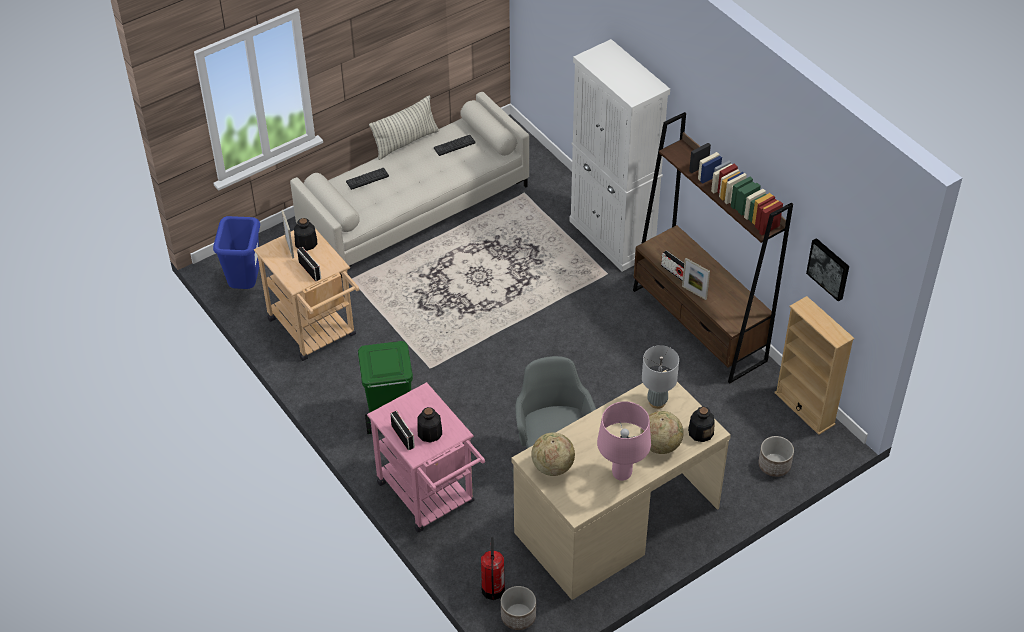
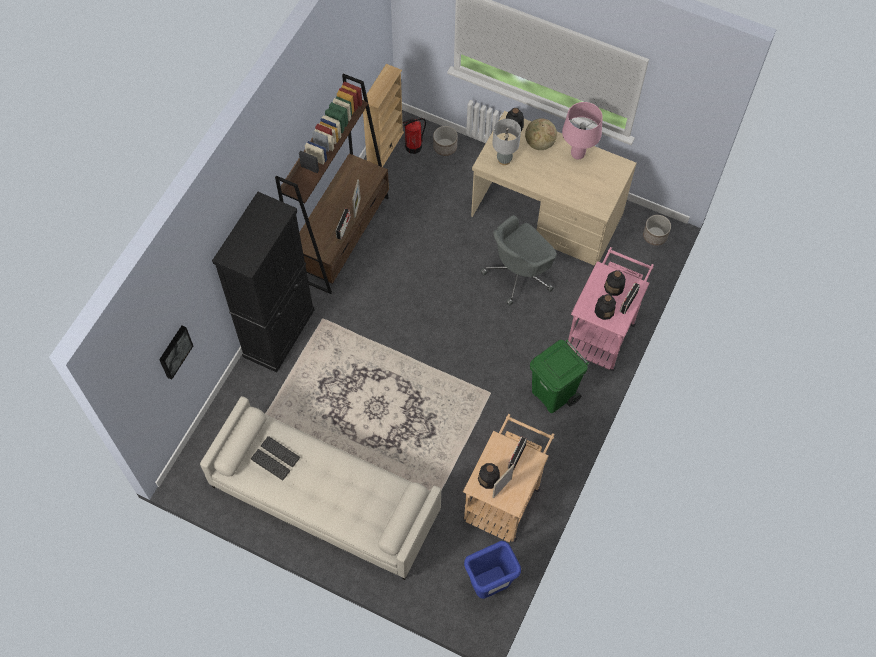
camera: 120 degrees left, 15 degrees up
keyboard [346,168,389,190] -> keyboard moved to [261,436,300,467]
pillow [369,95,439,160] -> none
fire extinguisher [481,537,505,600] -> fire extinguisher moved to [403,118,426,154]
globe [531,433,575,476] -> none
white cabinet [569,39,670,272] -> black cabinet [212,192,315,372]
picture [806,238,849,302] -> picture moved to [159,325,193,380]
none -> bottle [595,294,616,320]

